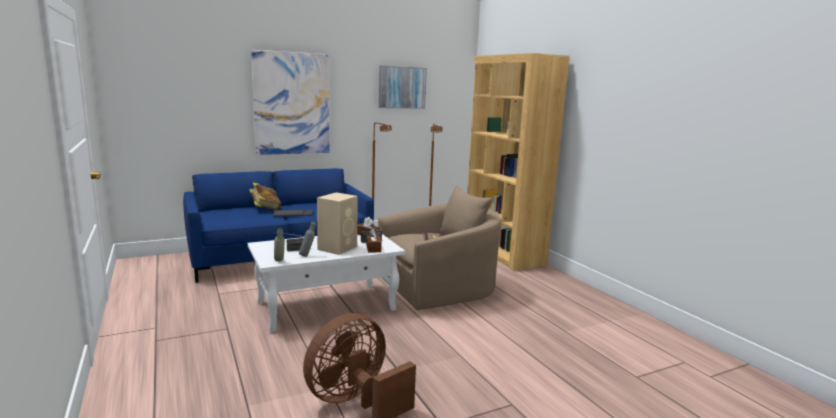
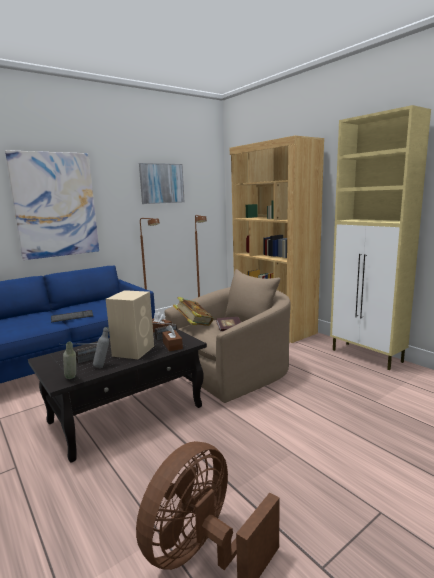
camera: 10 degrees left, 0 degrees up
white coffee table [248,234,405,333] -> black coffee table [28,329,207,463]
book [249,182,281,210] -> book moved to [173,297,213,326]
none -> beige cabinet [330,105,431,370]

